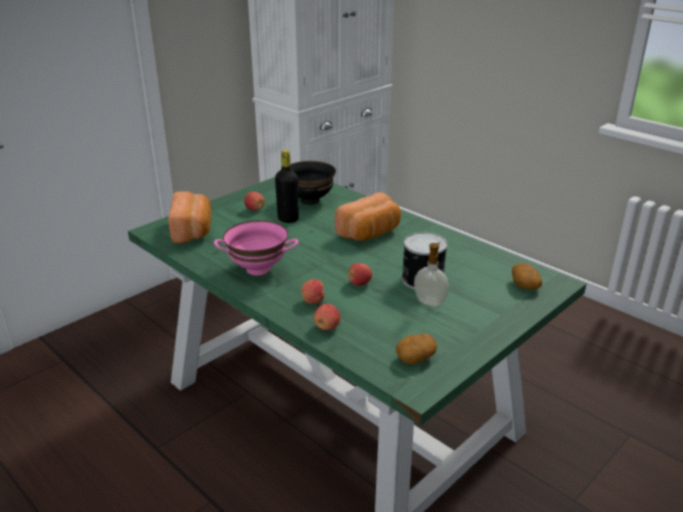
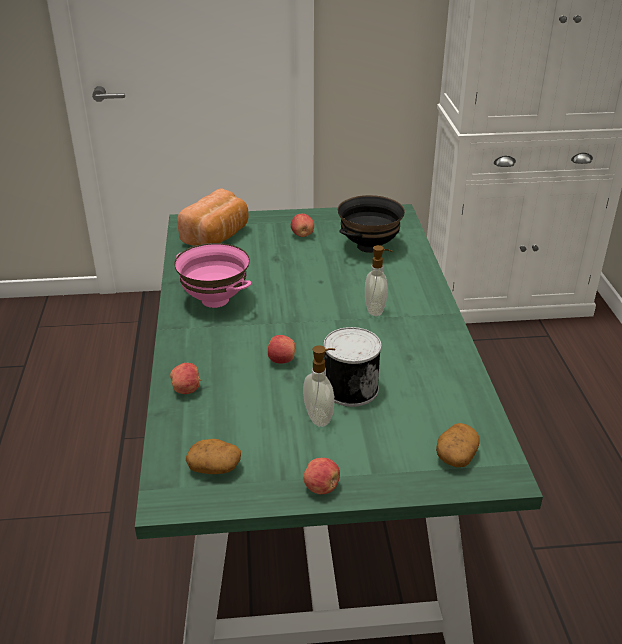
camera: 40 degrees right, 5 degrees up
black bottle [275,150,299,223] -> none
apple [301,279,326,304] -> apple moved to [303,458,340,494]
bread [335,192,401,241] -> soap dispenser [365,245,392,316]

